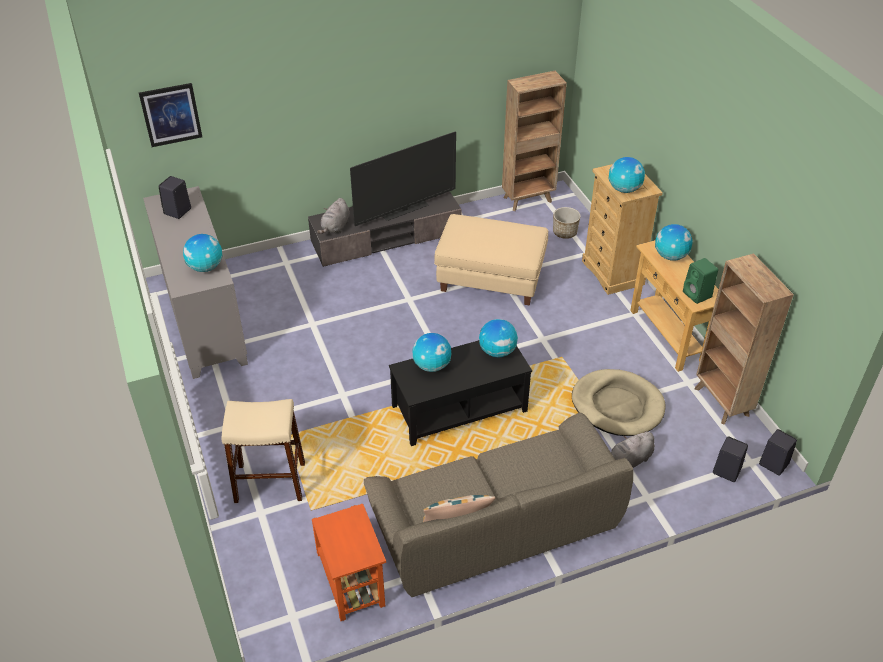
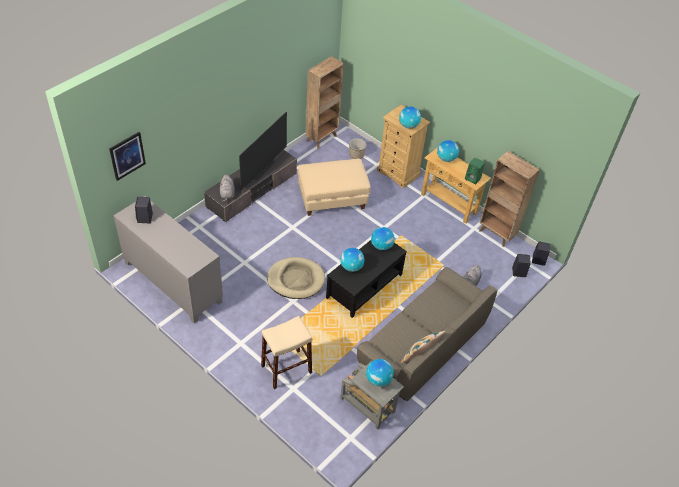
camera: 30 degrees left, 5 degrees up
globe [183,234,223,272] -> globe moved to [366,359,394,387]
orange side table [312,504,386,621] -> grey side table [340,361,404,430]
beige dog bed [572,369,665,436] -> beige dog bed moved to [267,257,325,299]

